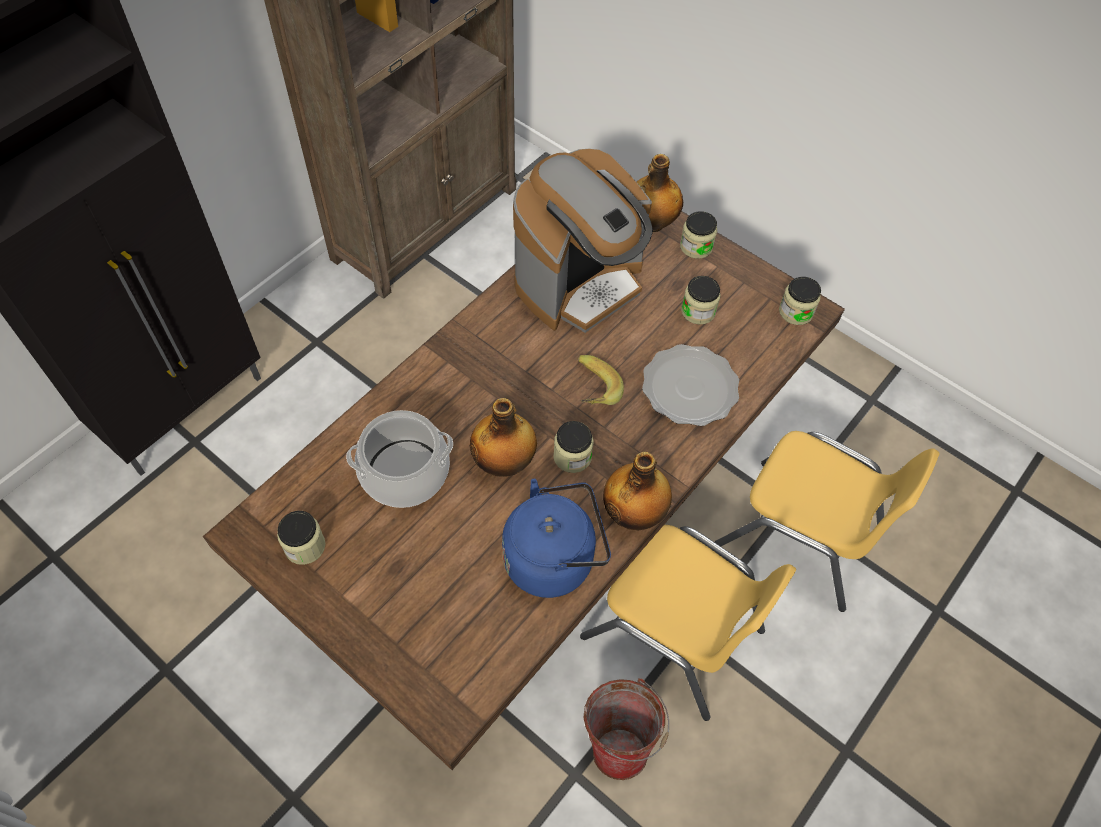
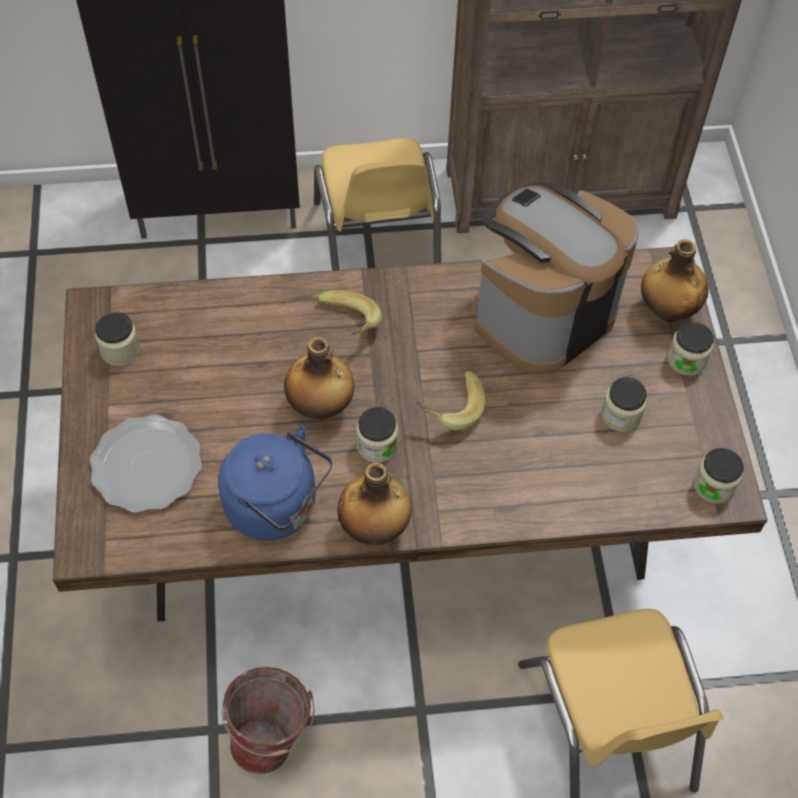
camera: 45 degrees right, 0 degrees up
cooking pot [346,410,453,508] -> none
coffee machine [513,149,653,333] -> coffee machine turned 135 degrees clockwise [474,183,639,374]
yellow chair [580,525,796,721] -> yellow chair moved to [314,138,441,271]
plate [642,344,739,426] -> plate moved to [90,415,202,513]
none -> banana [317,290,382,335]

